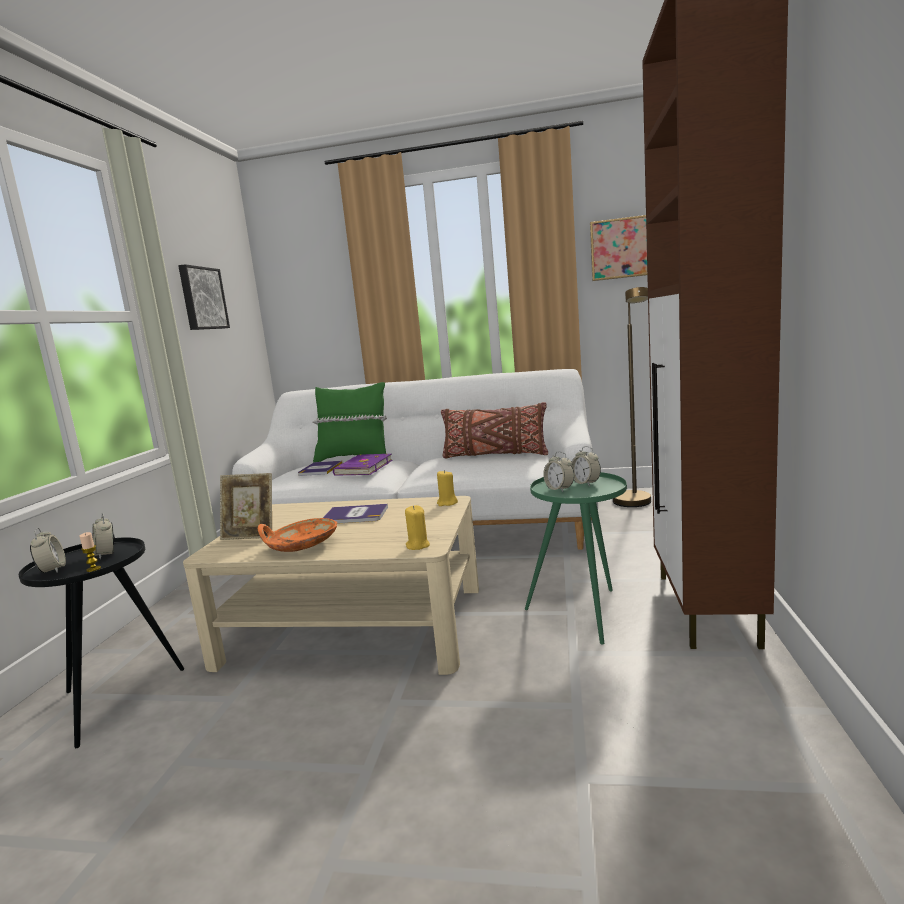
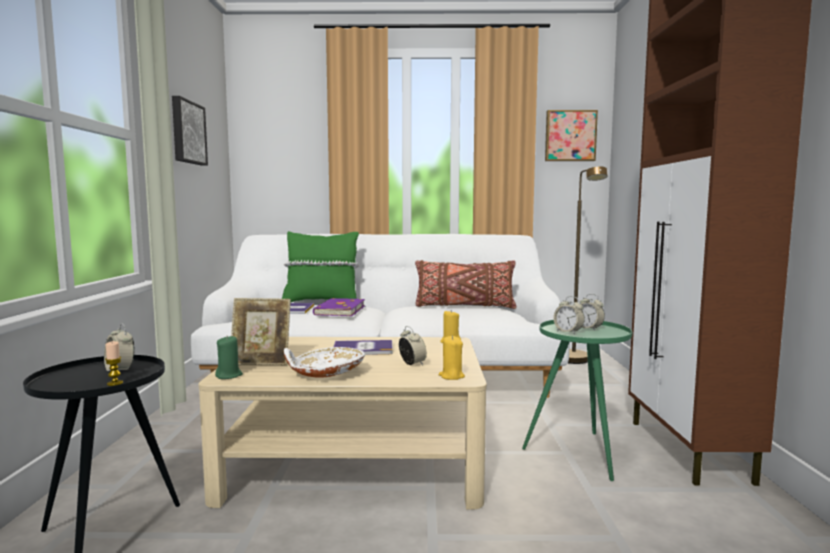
camera: 10 degrees left, 5 degrees down
alarm clock [30,528,66,573] -> alarm clock moved to [399,326,427,365]
orange bowl [258,518,337,552] -> white bowl [284,347,365,378]
none -> green candle [215,335,243,379]

